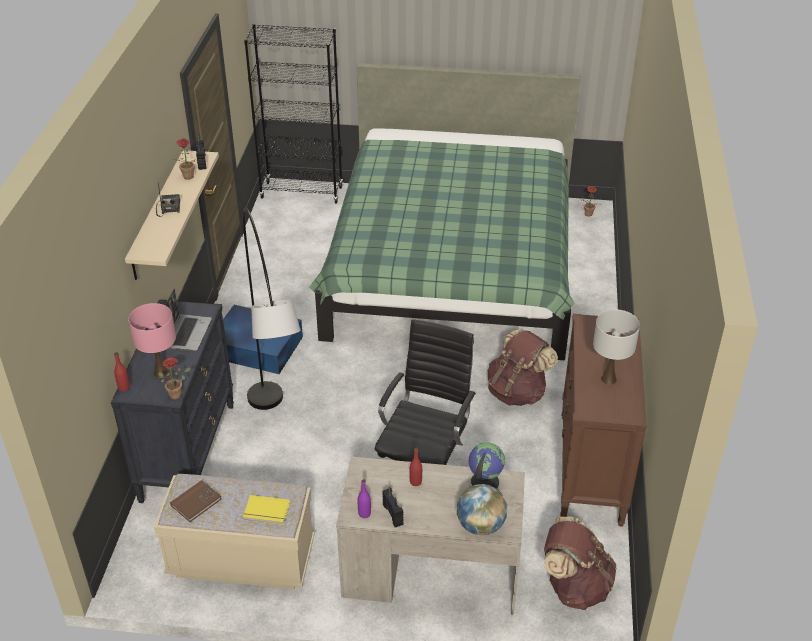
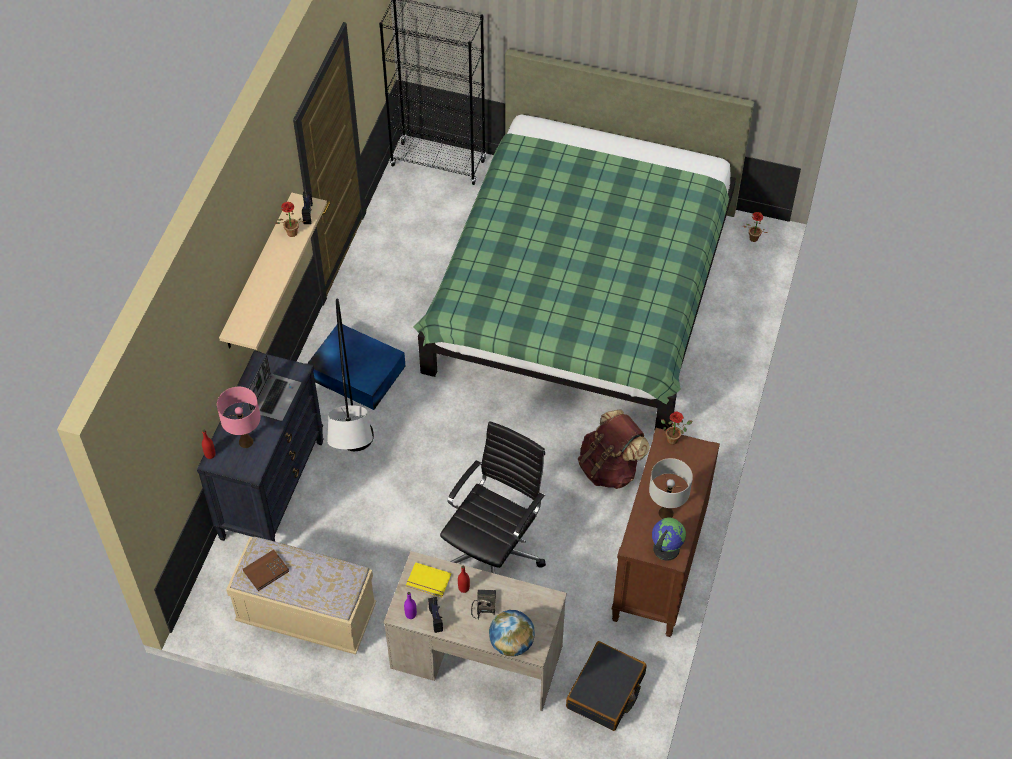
camera: 10 degrees right, 15 degrees up
radio [156,183,180,217] -> radio moved to [471,590,496,620]
potted plant [158,358,190,400] -> potted plant moved to [661,412,692,445]
yellow book [243,495,290,525] -> yellow book moved to [406,562,451,597]
globe [469,442,505,488] -> globe moved to [652,517,686,561]
brown backpack [544,517,617,610] -> black suitcase [566,641,647,731]

